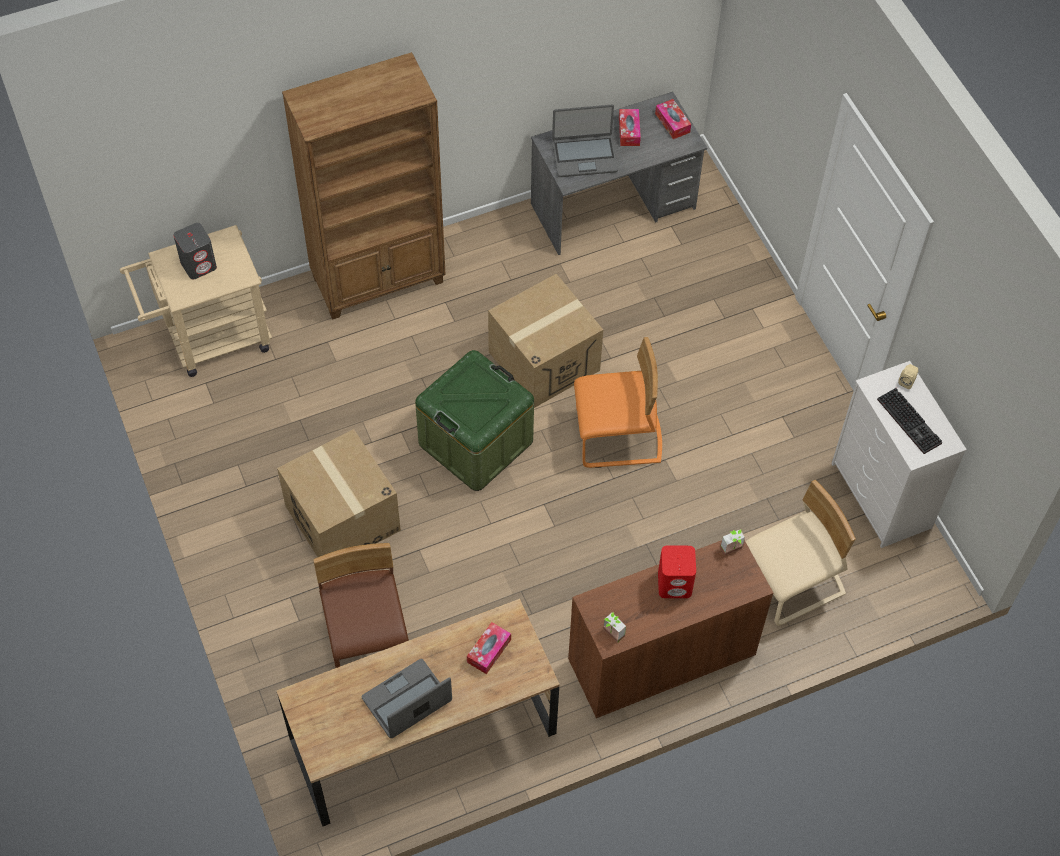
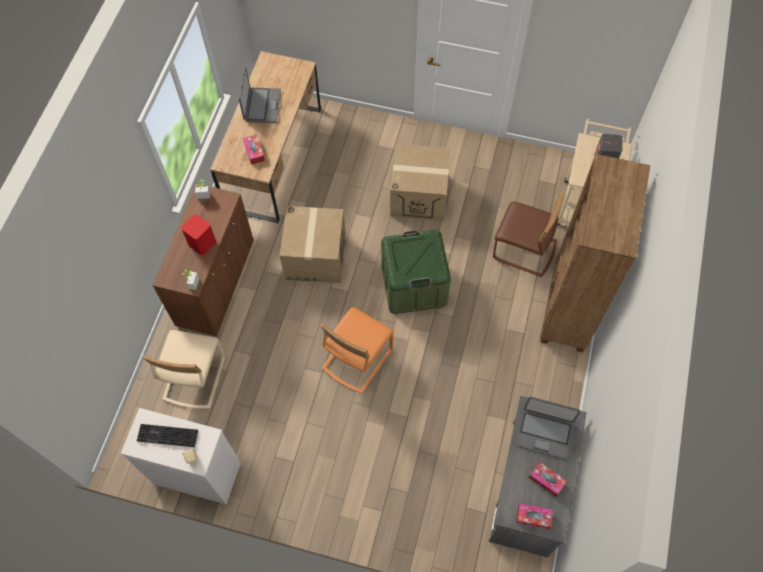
camera: 130 degrees right, 5 degrees up
brown chair [313,543,409,668] -> brown chair moved to [493,193,564,277]
cardboard box [488,274,603,408] -> cardboard box moved to [280,206,346,283]
laptop [552,105,618,177] -> laptop turned 105 degrees counterclockwise [516,397,581,459]

